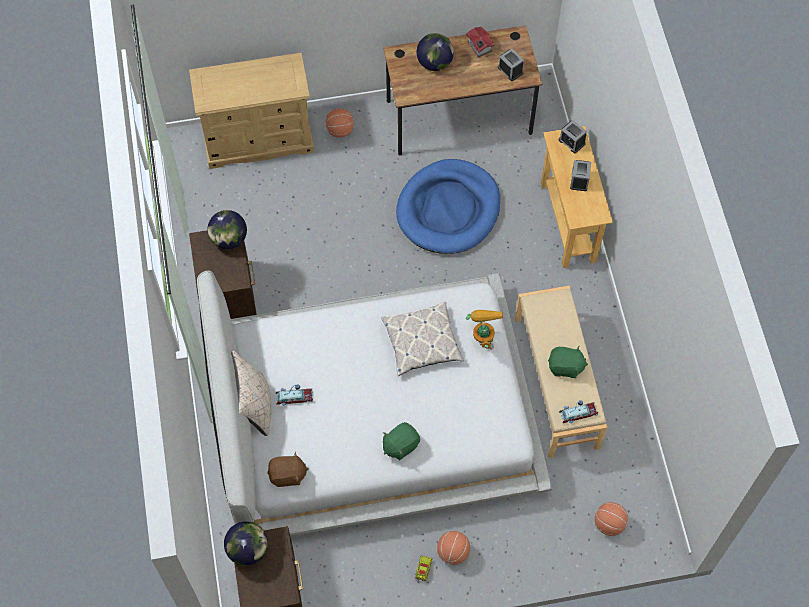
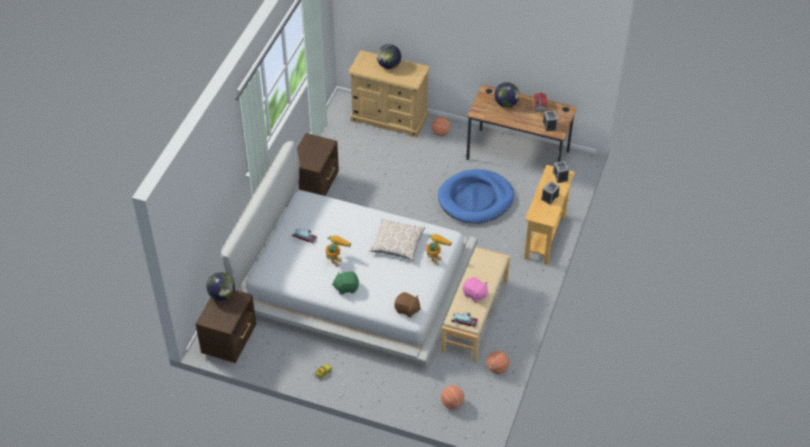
camera: 30 degrees right, 15 degrees down
globe [207,210,247,249] -> globe moved to [377,44,401,69]
beige pillow [231,351,272,436] -> none
brown plush toy [267,452,309,487] -> brown plush toy moved to [394,292,421,318]
basketball [437,531,470,565] -> basketball moved to [486,351,509,374]
green plush toy [548,346,588,378] -> pink plush toy [462,277,488,303]
none -> toy robot [326,235,351,267]

